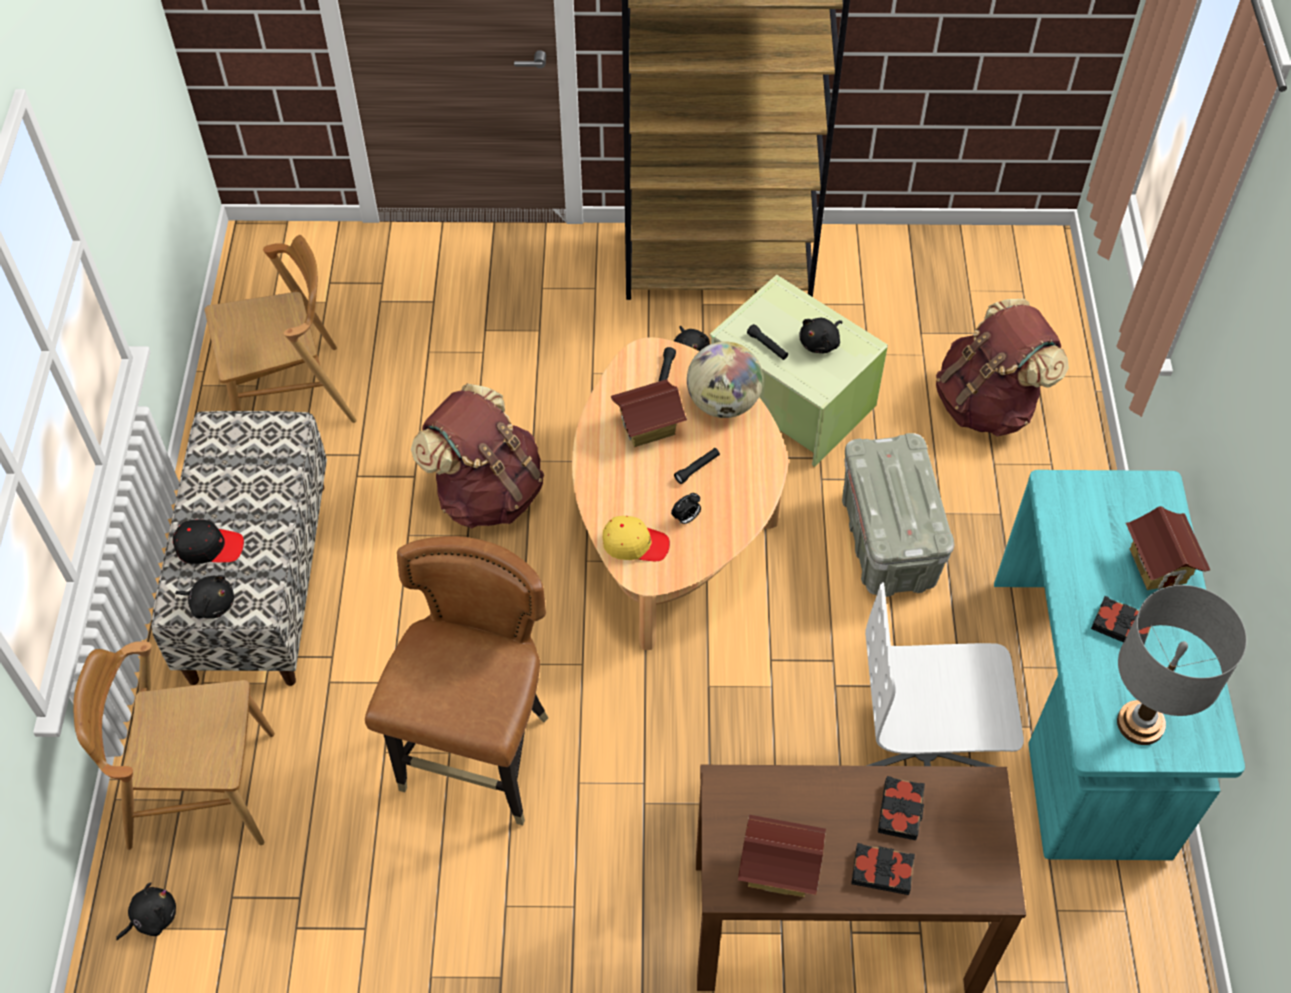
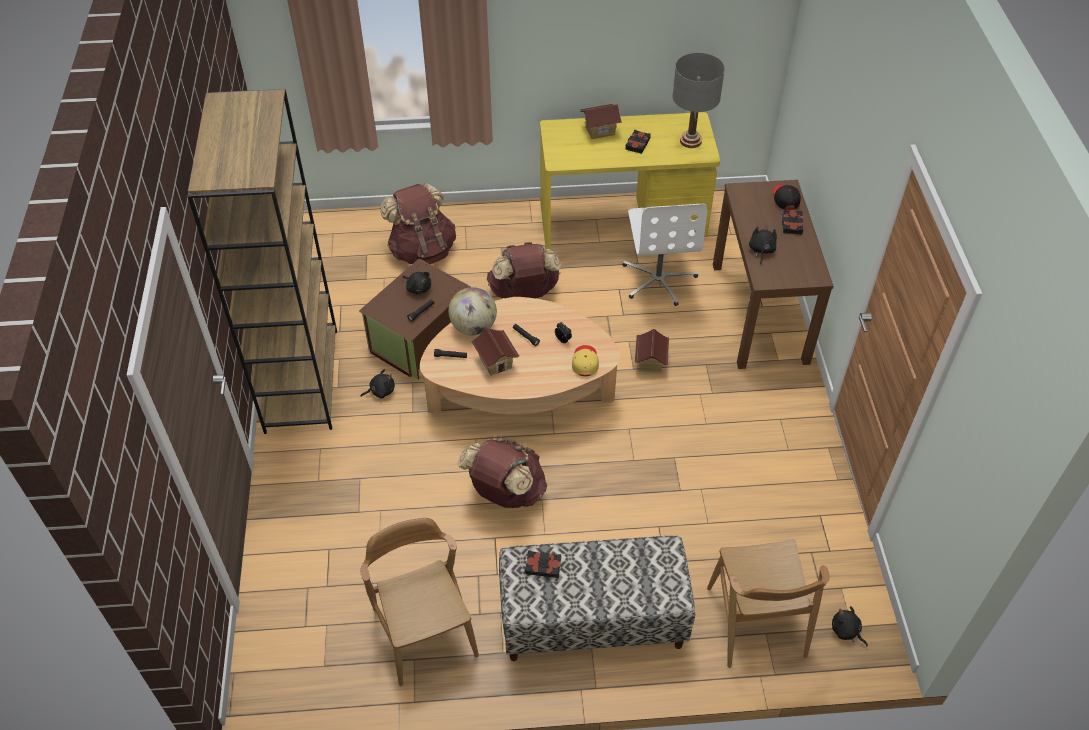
camera: 95 degrees left, 5 degrees down
black cap [173,519,244,564] -> black cap moved to [773,184,801,210]
black plush toy [175,575,234,619] -> black plush toy moved to [749,225,777,264]
brown chair [365,536,548,825] -> none
green storage box [710,275,888,467] -> brown storage box [359,259,471,379]
toy house [738,815,826,898] -> toy house moved to [635,329,669,373]
grey storage box [842,433,954,597] -> brown backpack [487,242,561,298]
black book [878,776,925,840] -> black book moved to [525,550,561,578]
turquoise desk [994,470,1245,860] -> yellow desk [540,112,720,249]

